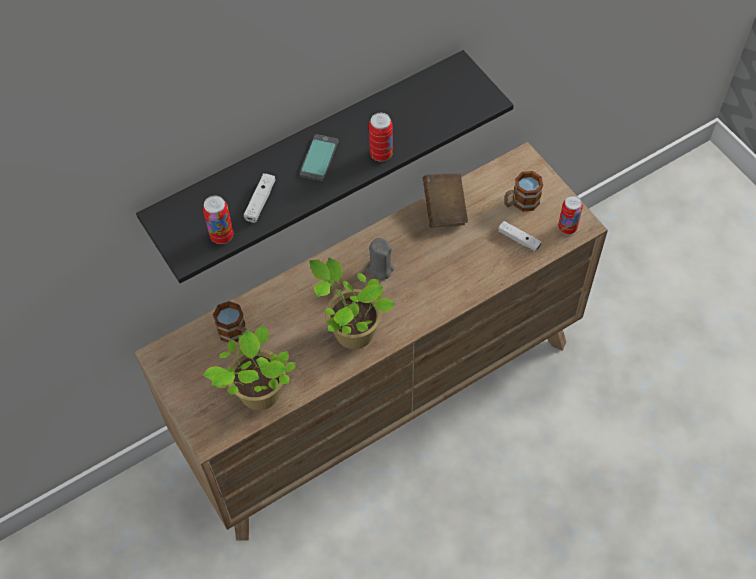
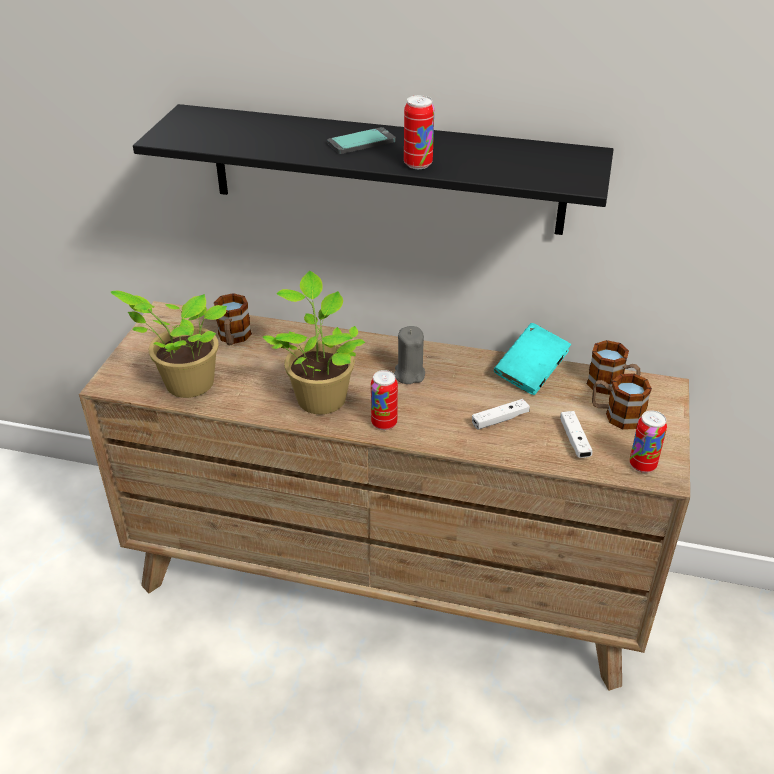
camera: 45 degrees right, 20 degrees down
can [203,196,234,244] -> can moved to [371,370,398,430]
white game controller [244,173,276,223] -> white game controller moved to [472,399,530,430]
brown book [423,173,468,227] -> turquoise book [494,323,571,395]
none -> mug [587,340,641,395]

